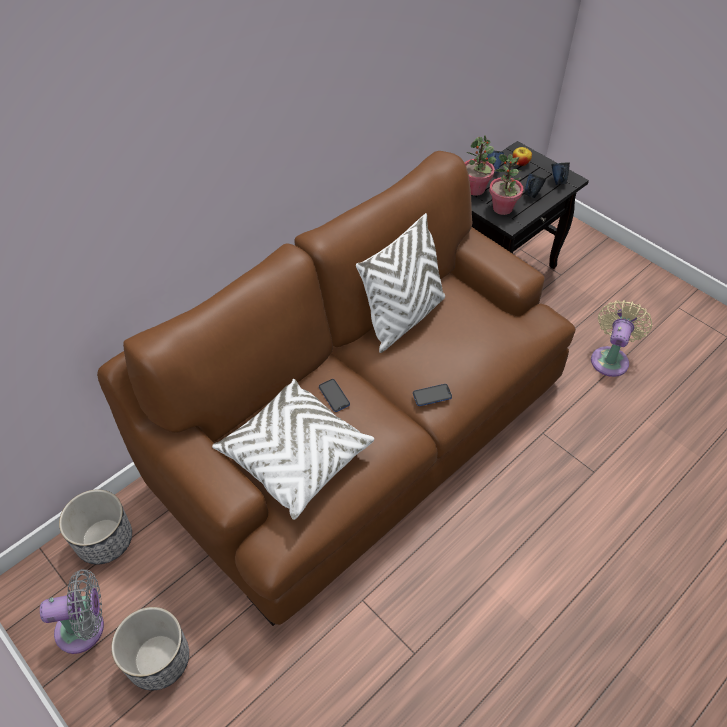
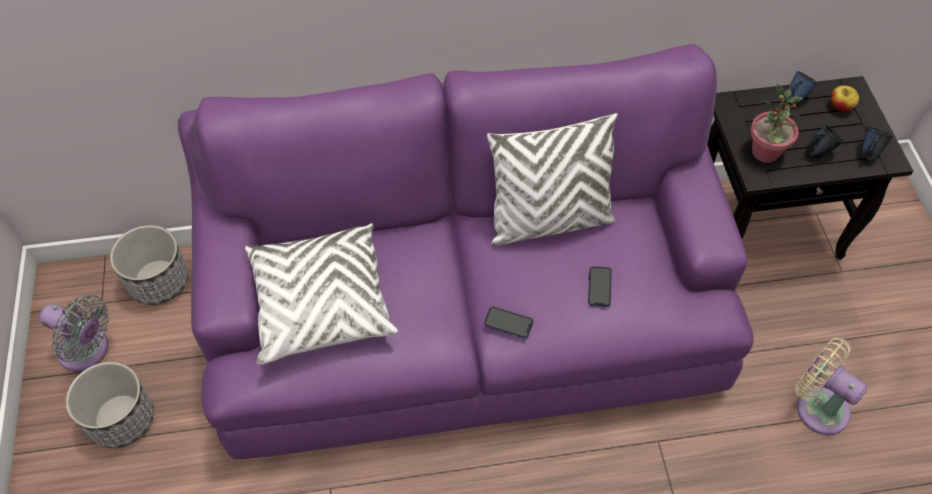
camera: 35 degrees right, 5 degrees up
brown sofa [97,151,576,626] -> purple sofa [178,44,754,459]
phone [319,379,350,412] -> phone moved to [588,267,612,307]
potted plant [465,136,496,196] -> none
beige fan [591,300,652,377] -> beige fan turned 105 degrees counterclockwise [795,338,868,435]

